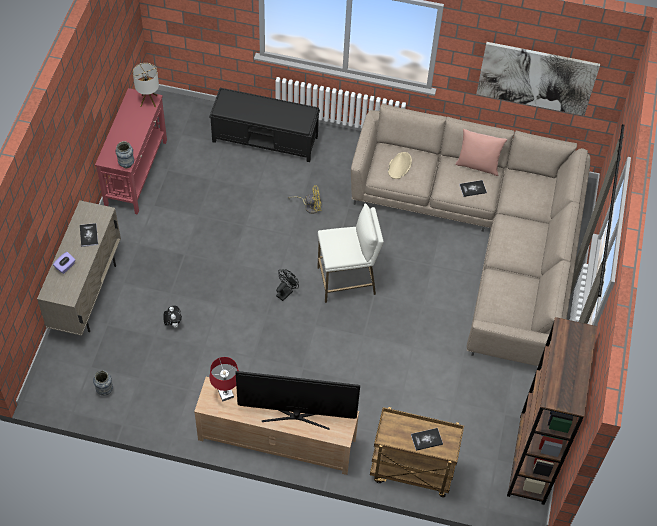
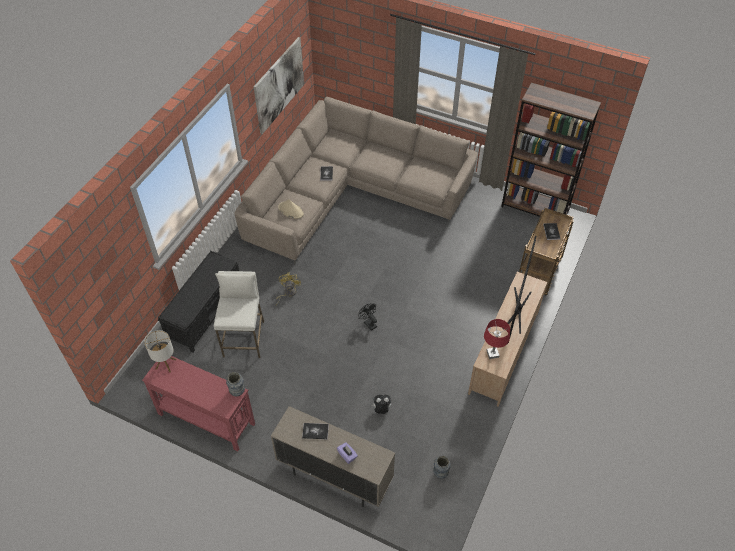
camera: 75 degrees left, 5 degrees down
white stool [317,203,384,303] -> white stool moved to [214,271,264,358]
pink pillow [455,129,507,176] -> none

